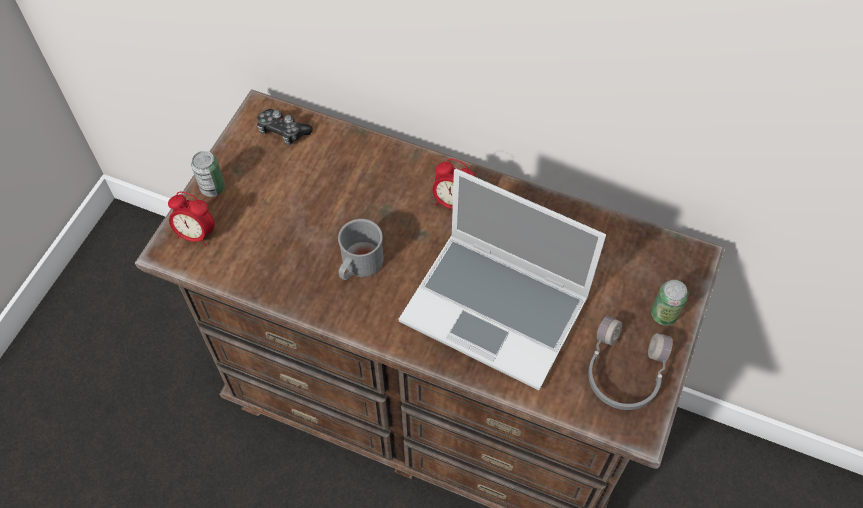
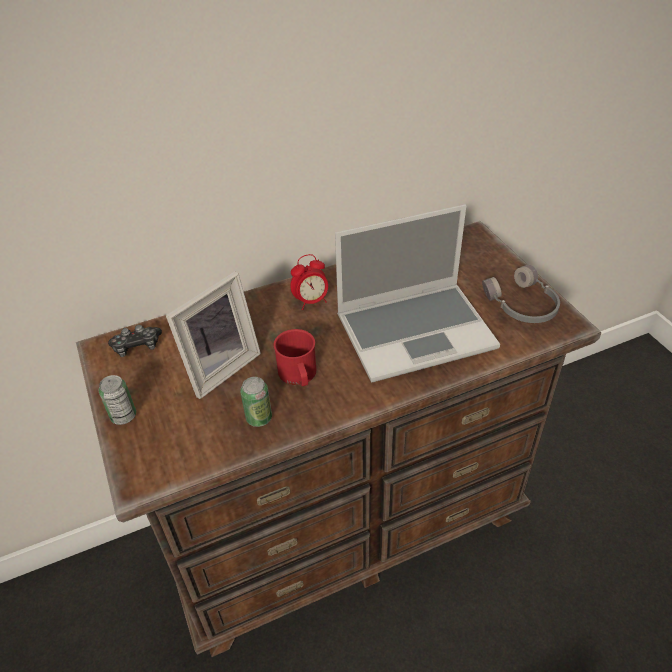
camera: 45 degrees left, 15 degrees down
alarm clock [168,192,215,246] -> none
grey mug [338,219,383,280] -> red mug [274,329,316,386]
can [651,280,688,325] -> can moved to [240,377,272,427]
none -> picture frame [166,271,261,399]

